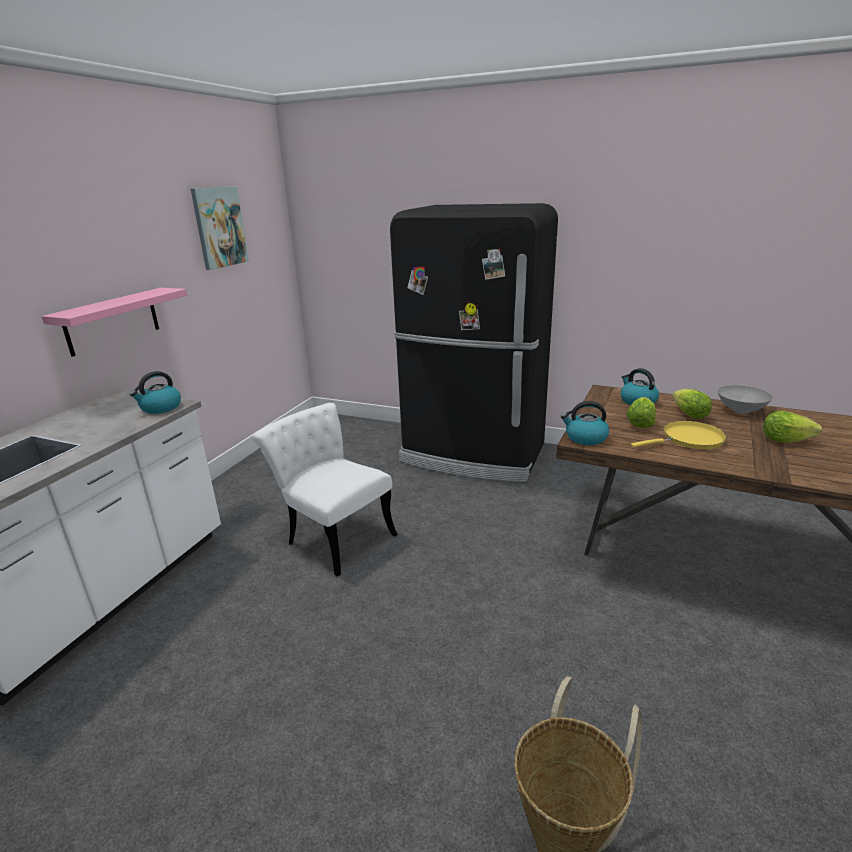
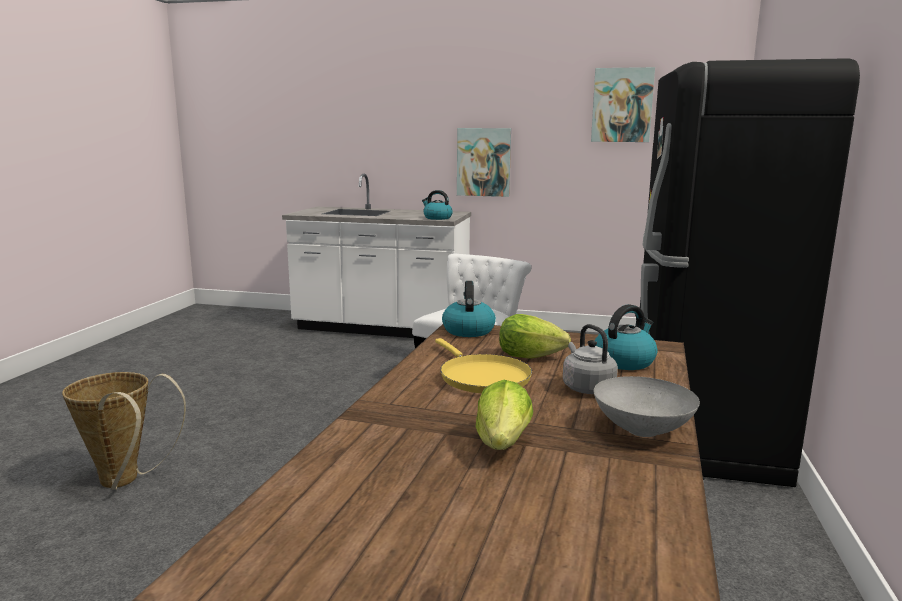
camera: 80 degrees right, 10 degrees down
pink shelf [41,288,187,357] -> picture [457,128,511,197]
lettuce [672,389,712,419] -> grey kettle [563,324,618,394]

